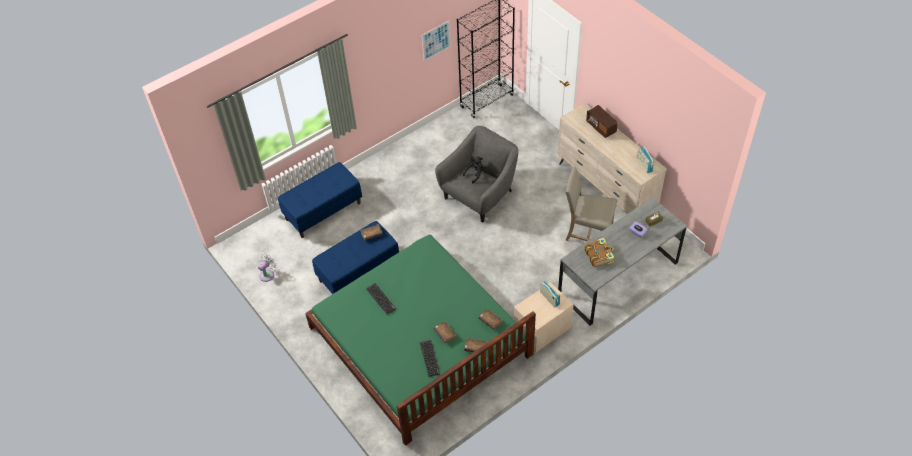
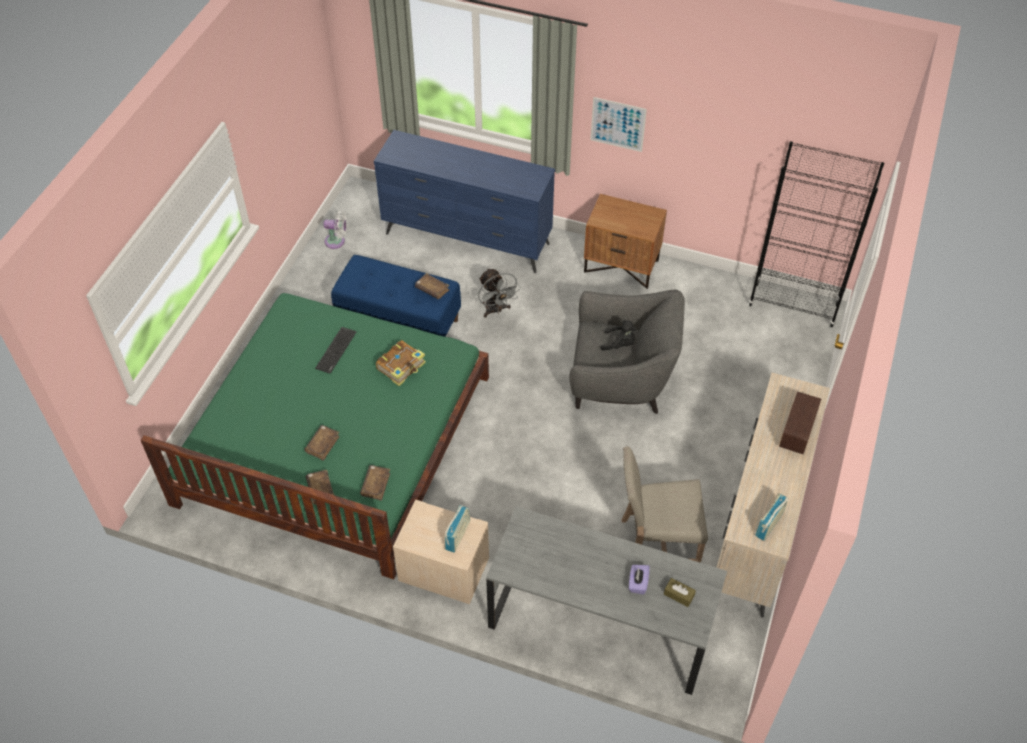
camera: 55 degrees right, 0 degrees up
blue bench [278,162,362,238] -> blue dresser [374,130,555,273]
keyboard [420,340,440,377] -> none
picture [422,21,451,61] -> picture moved to [590,97,647,152]
beige chair [565,167,617,241] -> beige chair turned 75 degrees counterclockwise [621,446,708,563]
book [584,238,614,267] -> book moved to [376,340,426,386]
none -> grey fan [478,268,521,317]
none -> brown nightstand [584,194,667,289]

